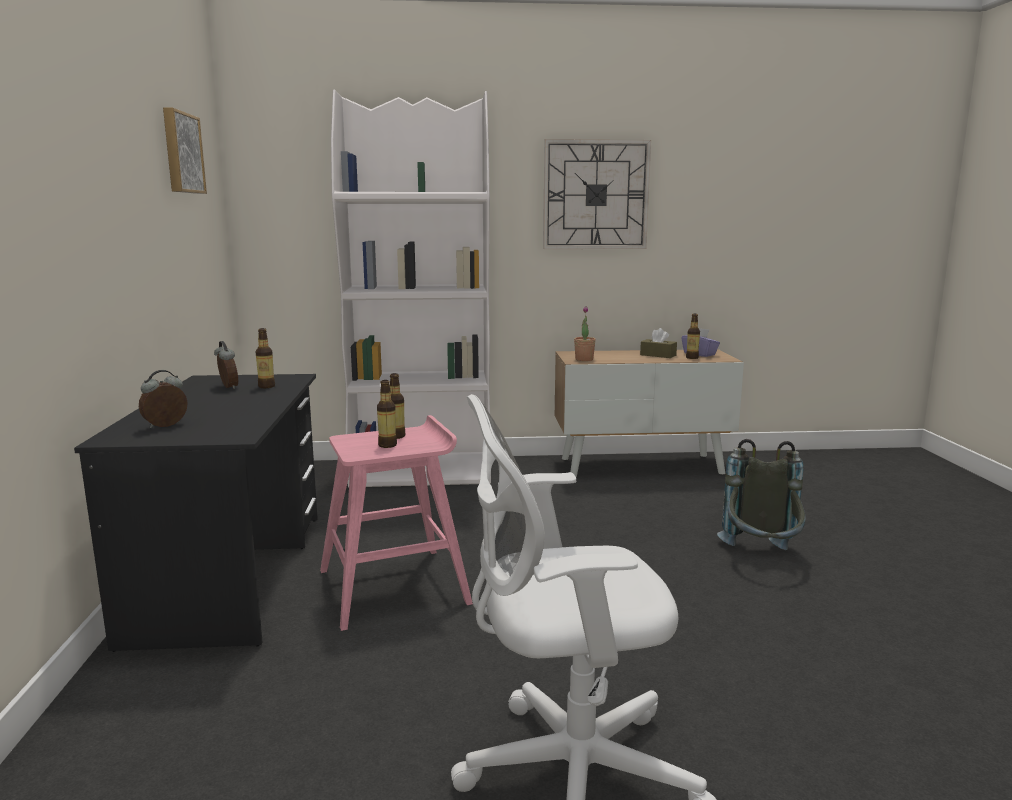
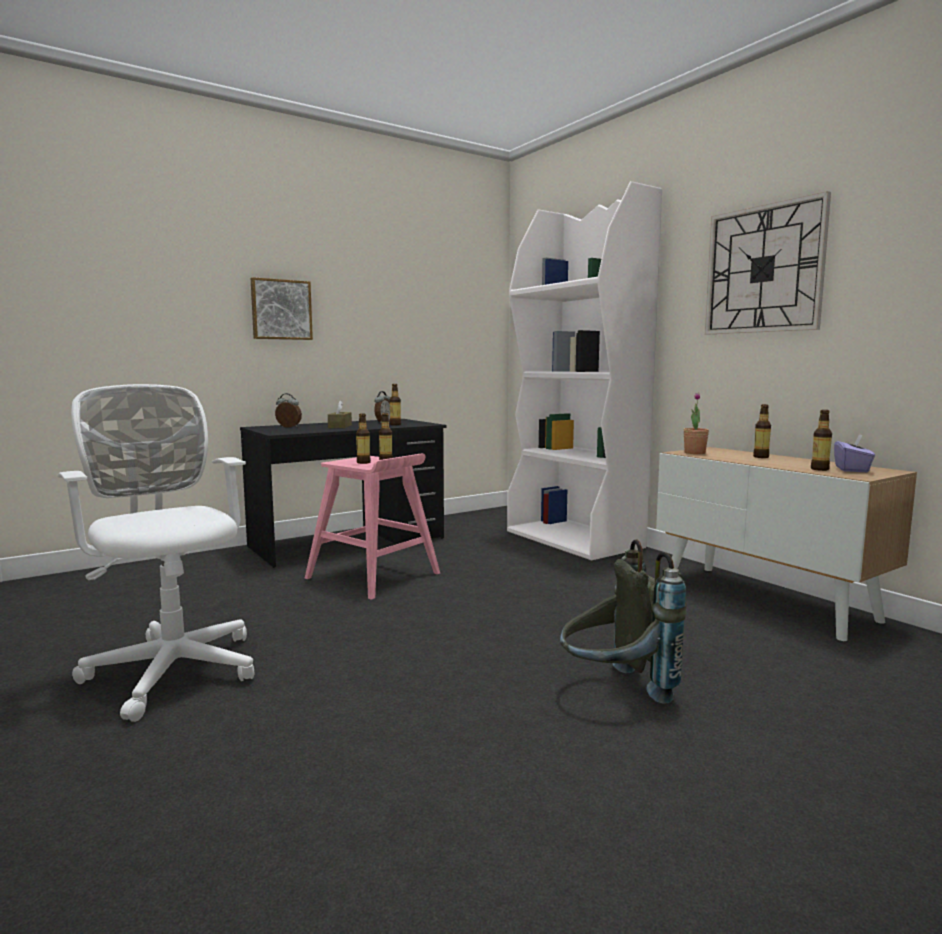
camera: 60 degrees right, 5 degrees down
picture [163,107,207,194] -> picture moved to [251,277,313,340]
brown tissue box [640,328,677,358] -> brown tissue box moved to [328,400,352,428]
none -> bottle [753,404,771,458]

